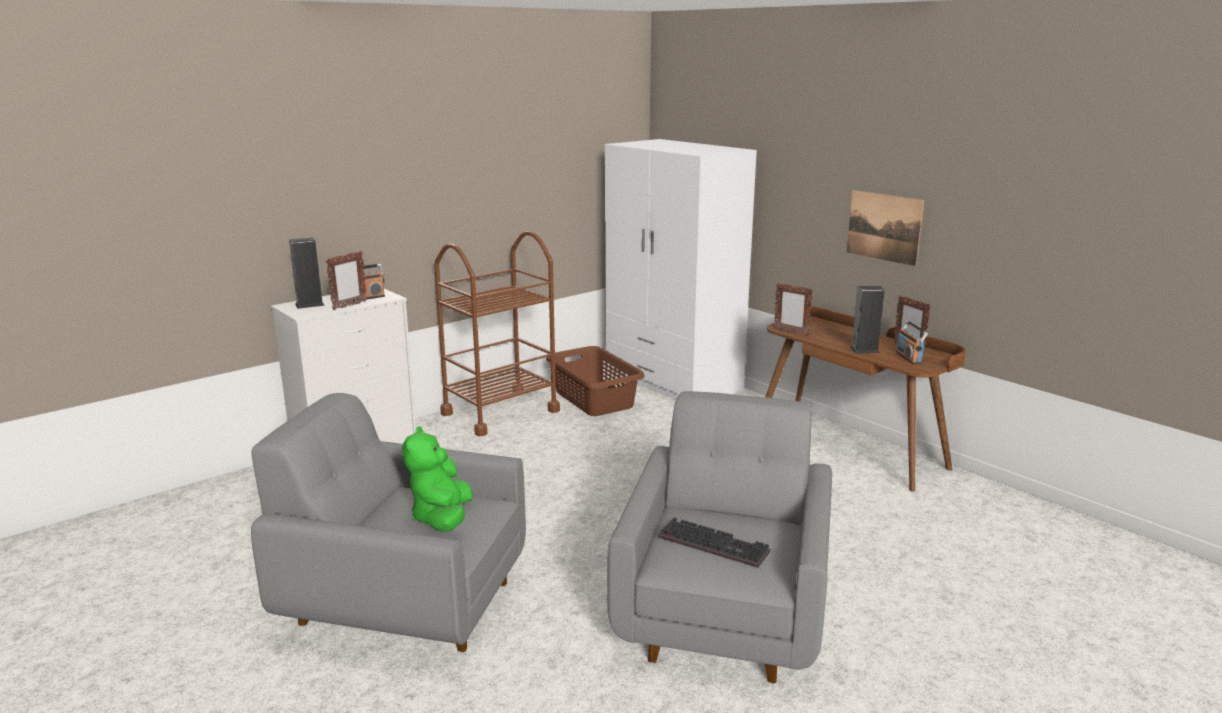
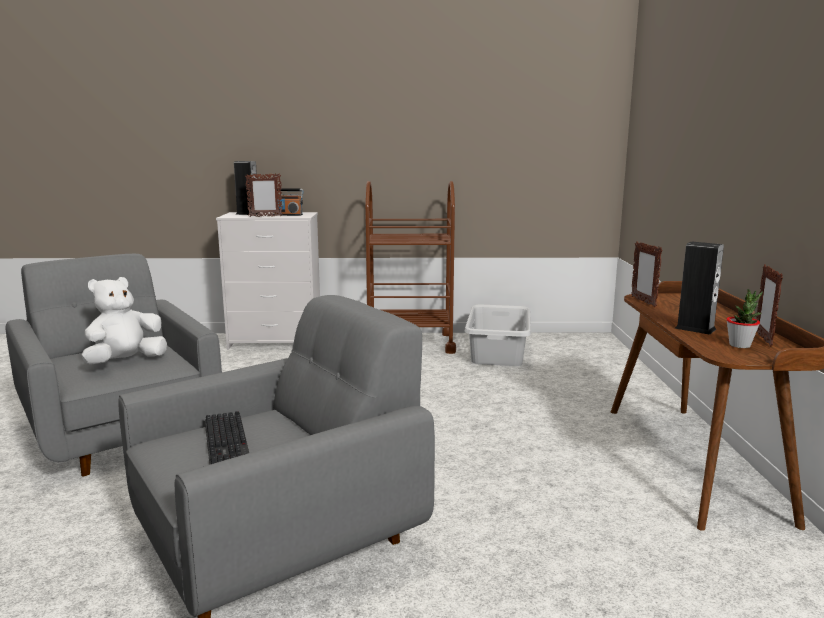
camera: 40 degrees right, 5 degrees down
green plush toy [402,426,473,532] -> white plush toy [82,277,167,365]
brown laundry basket [546,346,645,416] -> grey laundry basket [465,305,531,366]
white wardrobe [605,139,757,400] -> none
picture [847,190,924,266] -> none
radio [896,321,928,364] -> potted plant [726,289,763,348]

